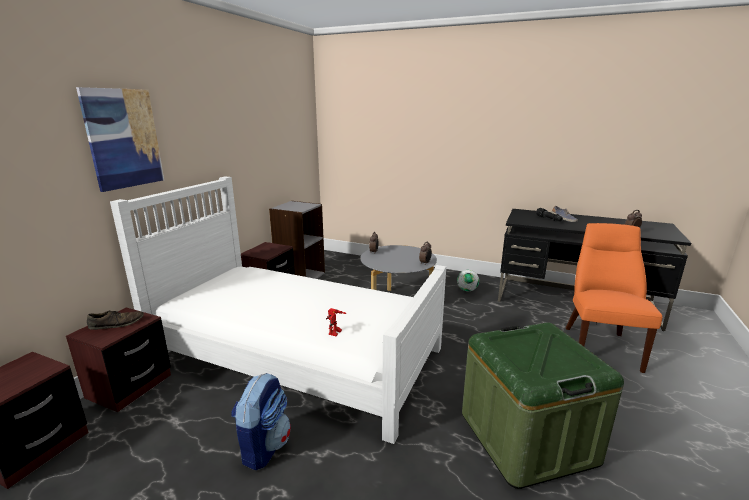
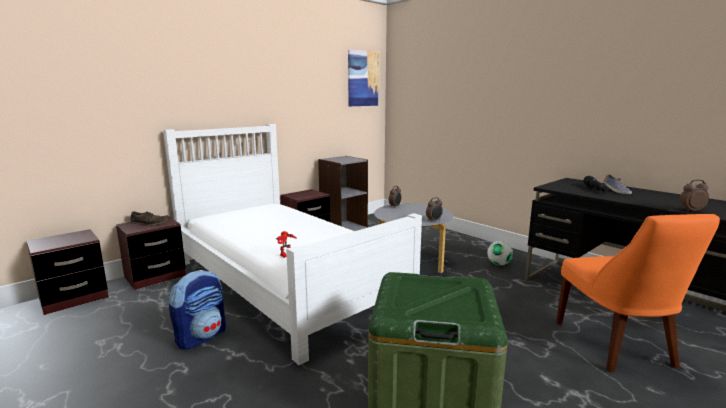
camera: 25 degrees right, 5 degrees down
picture [76,87,164,192] -> picture moved to [348,50,379,106]
orange chair [566,223,663,373] -> orange chair turned 135 degrees clockwise [556,214,720,372]

